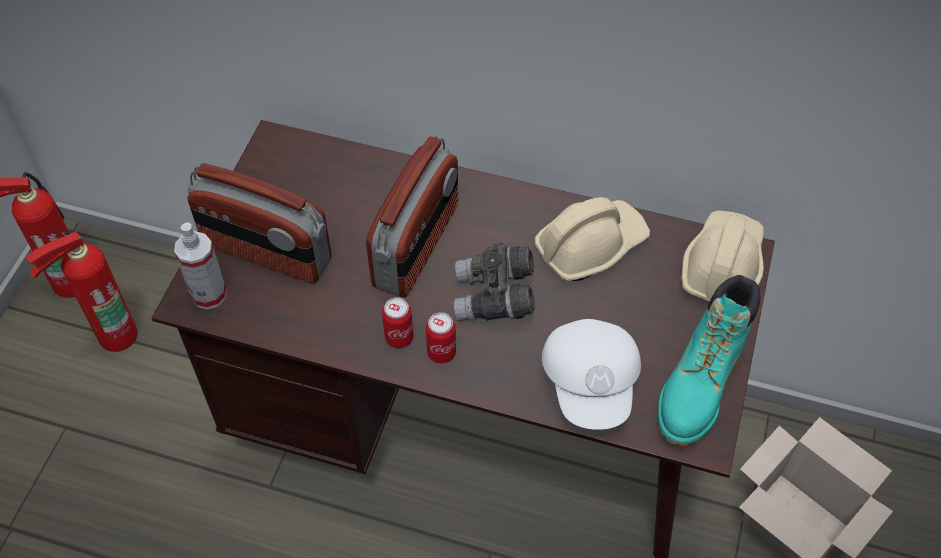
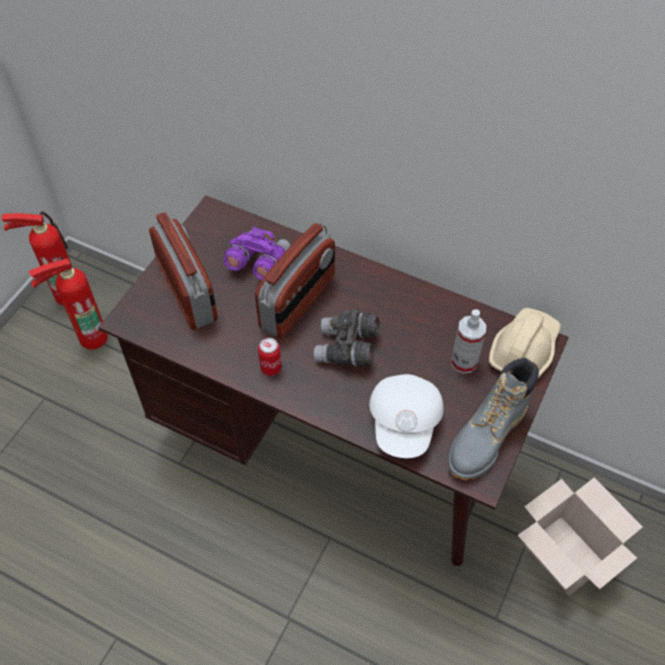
camera: 10 degrees right, 0 degrees up
spray bottle [174,222,227,310] -> spray bottle moved to [451,309,486,374]
radio [188,163,332,284] -> radio turned 150 degrees counterclockwise [149,212,218,330]
can [426,312,456,364] -> none
beige hard hat [535,197,650,281] -> none
turquoise boot [657,275,760,446] -> grey boot [448,358,539,480]
none -> purple binoculars [223,227,291,280]

